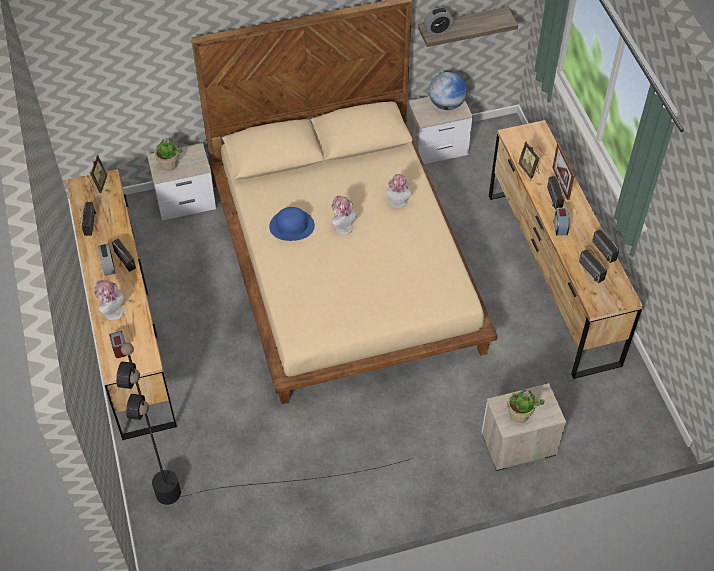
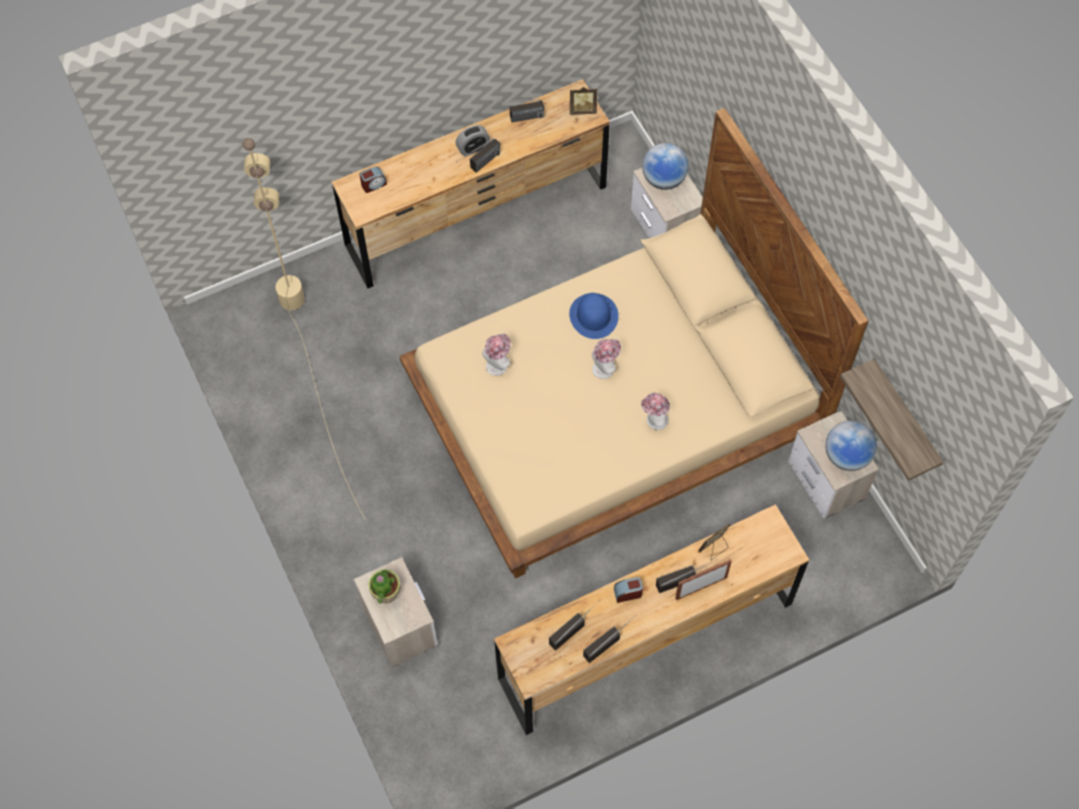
camera: 80 degrees right, 10 degrees up
hat [94,280,125,321] -> hat moved to [482,333,511,376]
black floor lamp [116,343,413,505] -> beige floor lamp [243,138,365,518]
potted plant [155,138,182,171] -> globe [642,143,689,190]
alarm clock [424,7,453,35] -> none

